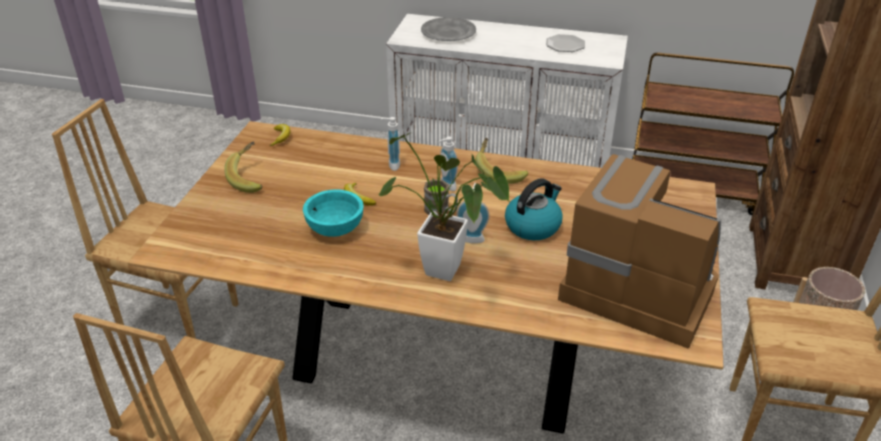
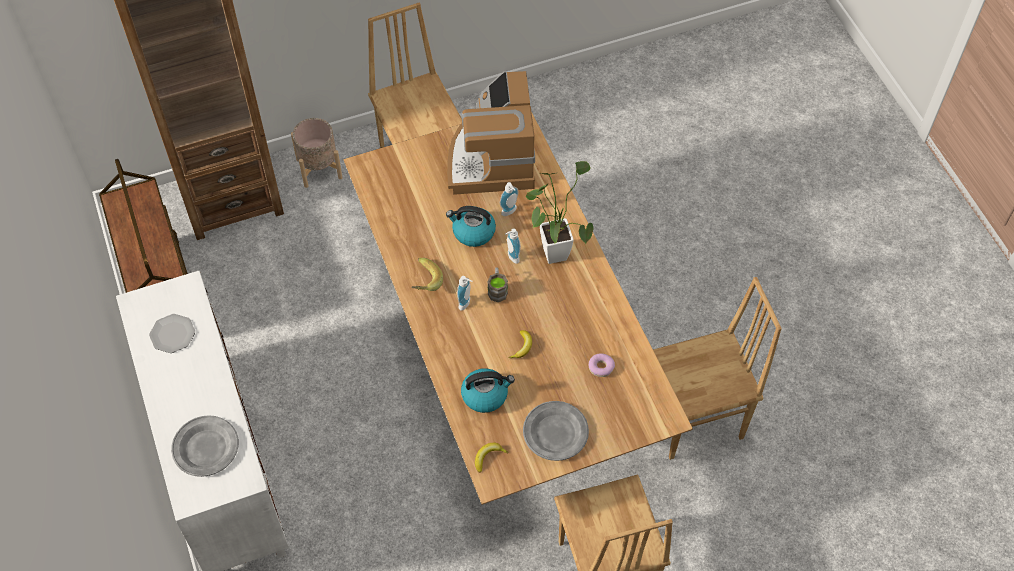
camera: 125 degrees left, 20 degrees up
banana [224,142,263,193] -> grey plate [523,401,589,461]
turquoise bowl [303,189,364,237] -> none
soap dispenser [381,117,400,171] -> soap dispenser moved to [500,182,519,216]
none -> kettle [461,368,515,413]
none -> donut [589,353,615,377]

